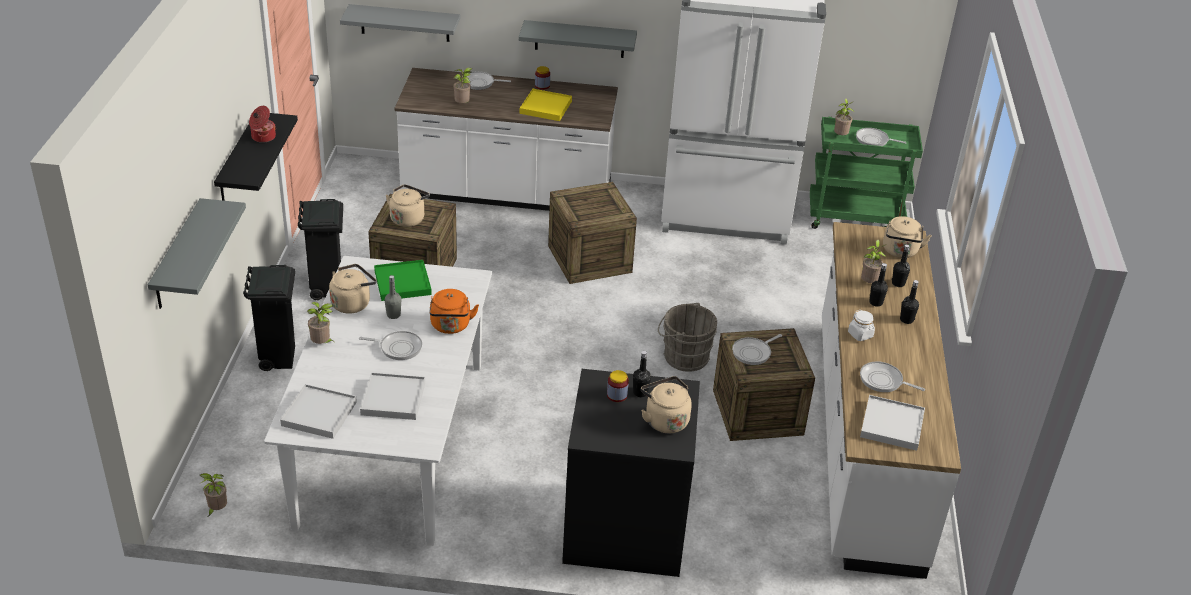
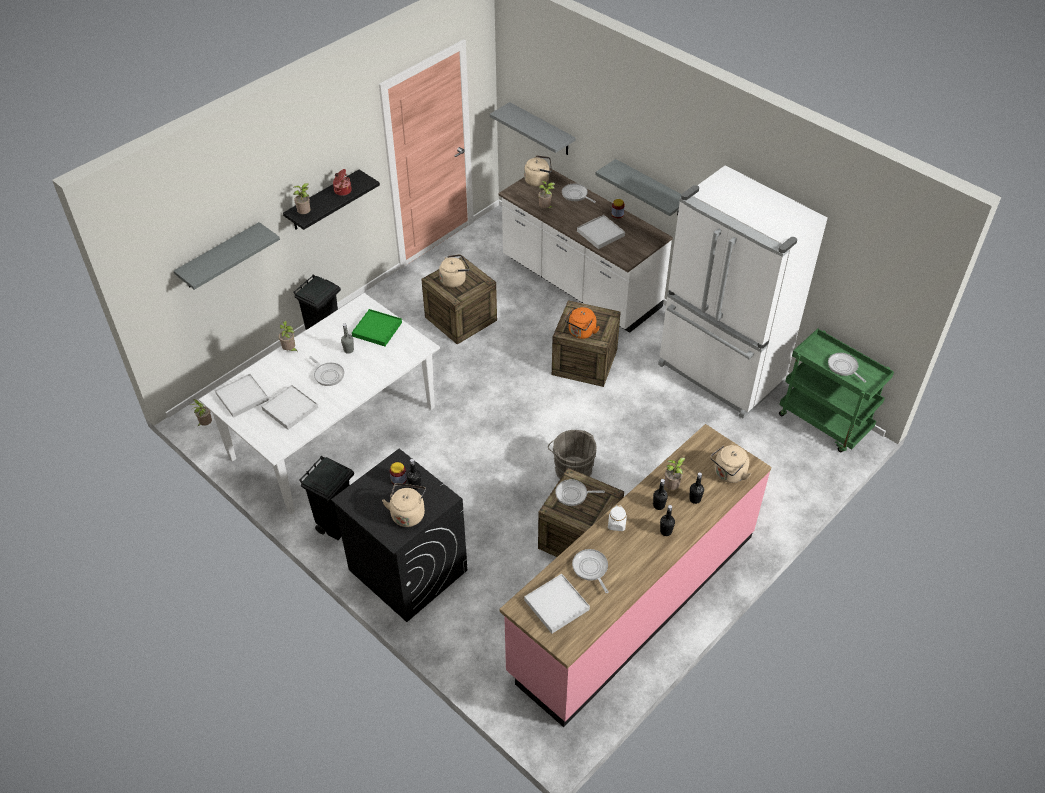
camera: 40 degrees right, 10 degrees up
black trash can [298,199,343,300] -> black trash can moved to [299,456,354,540]
beige kettle [329,264,376,314] -> beige kettle moved to [524,155,552,187]
orange kettle [429,289,479,334] -> orange kettle moved to [564,307,600,339]
yellow tray [520,89,572,121] -> white tray [577,215,625,249]
white counter [822,222,961,579] -> pink counter [500,424,771,727]
potted plant [834,98,854,135] -> potted plant moved to [293,183,311,214]

